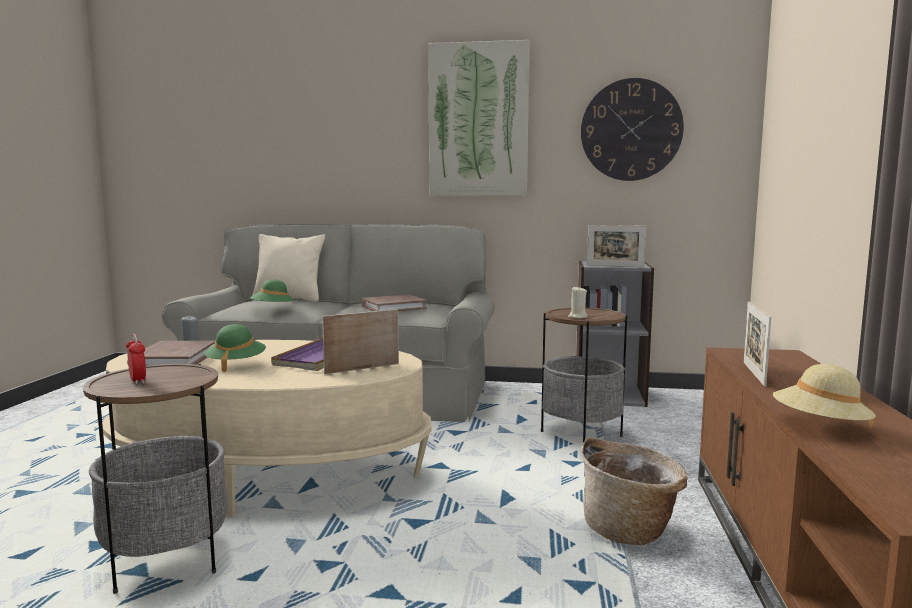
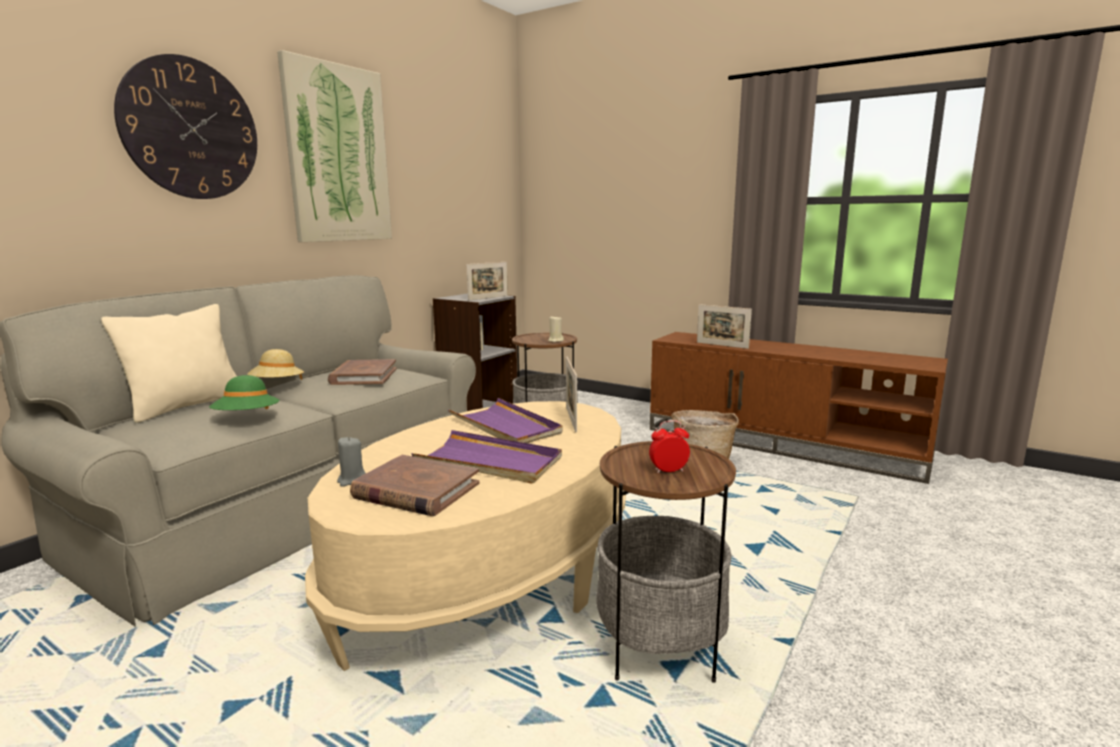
camera: 65 degrees left, 5 degrees up
green hat [204,324,266,372] -> purple tray [411,430,562,484]
wall clock [581,78,684,181] -> wall clock moved to [114,54,257,199]
beige hat [773,364,876,430] -> beige hat moved to [247,349,304,380]

